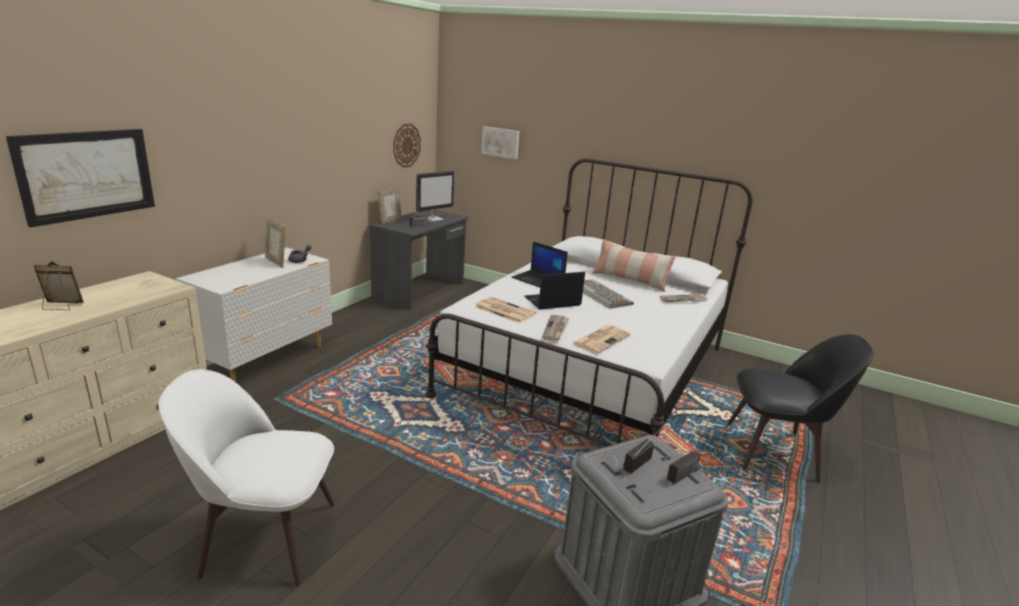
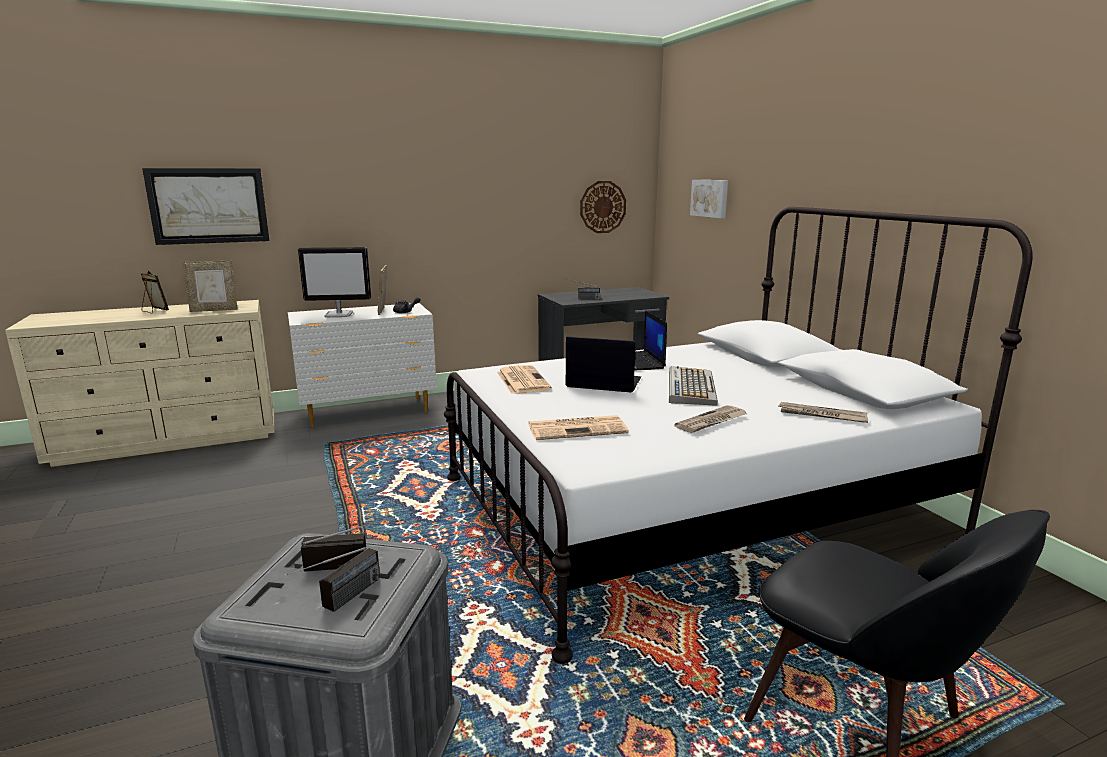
camera: 40 degrees right, 5 degrees down
white chair [158,369,335,587] -> none
picture frame [378,187,402,224] -> picture frame moved to [183,260,238,312]
monitor [416,171,455,222] -> monitor moved to [298,247,371,317]
newspaper [542,315,570,341] -> newspaper moved to [674,405,748,433]
pillow [592,239,676,292] -> none
radio [660,450,701,484] -> radio turned 60 degrees counterclockwise [287,547,380,612]

